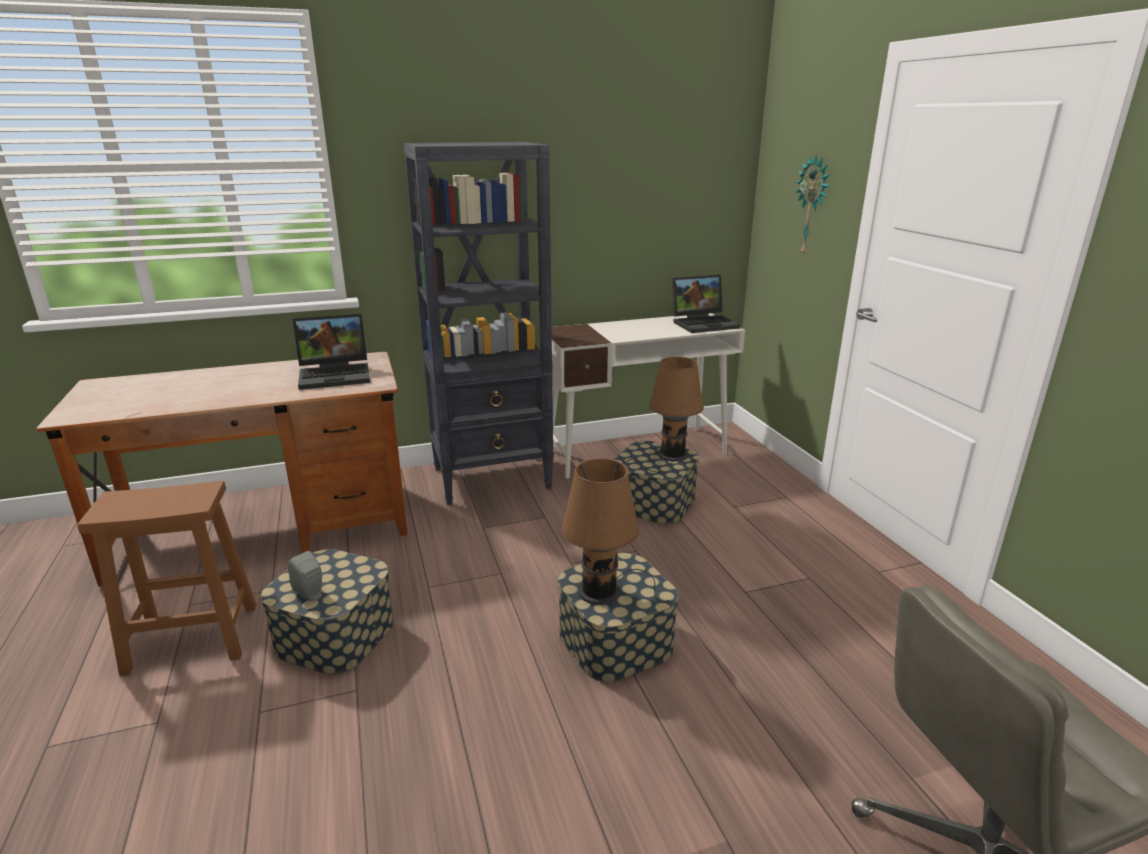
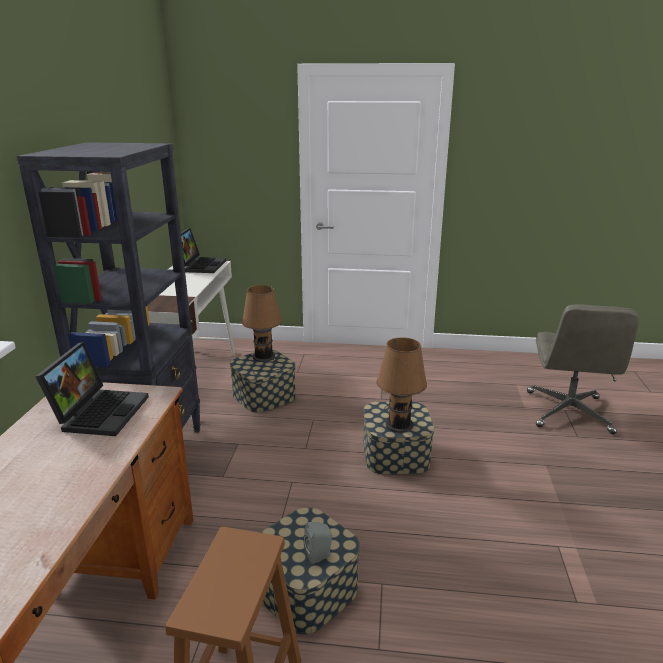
camera: 65 degrees left, 0 degrees up
wall clock [796,154,830,257] -> none

